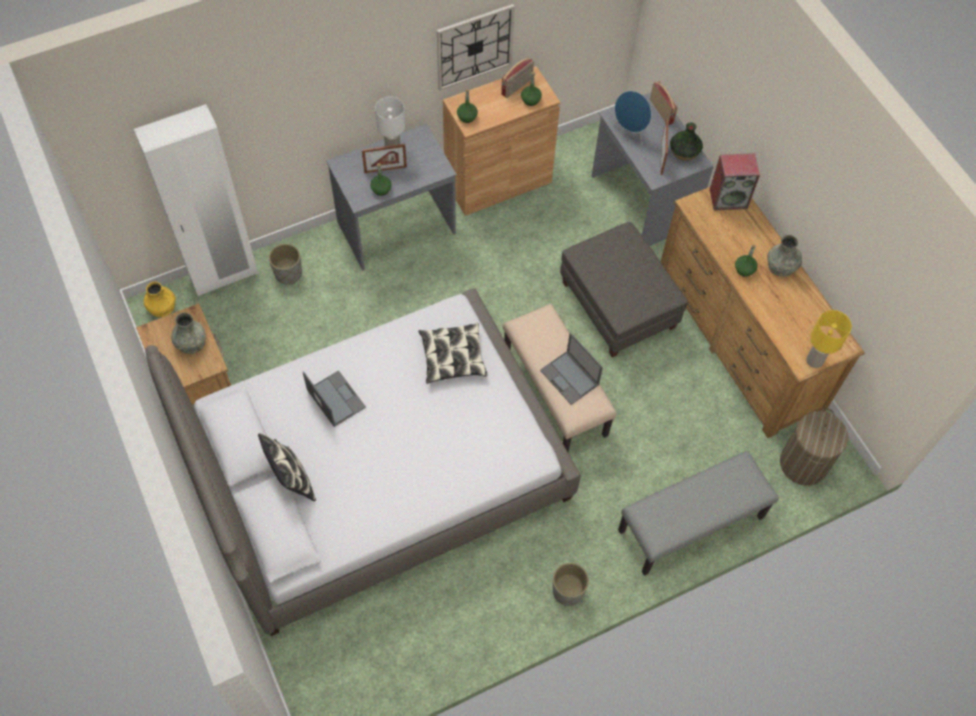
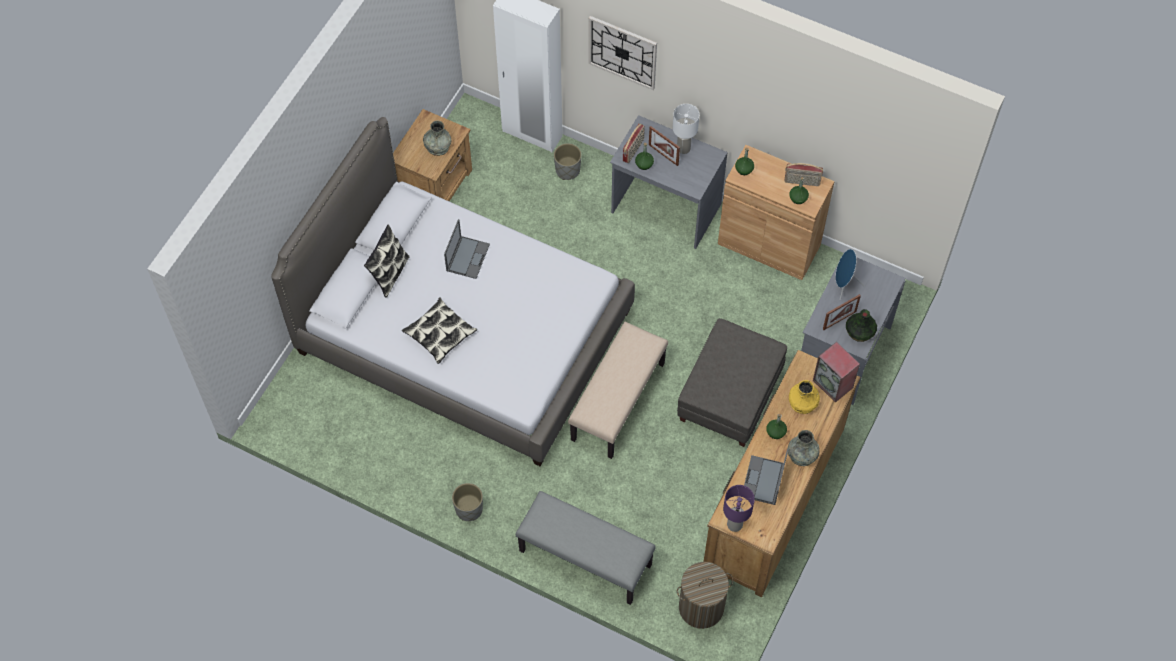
camera: 55 degrees right, 0 degrees up
yellow vase [144,282,176,317] -> yellow vase moved to [789,380,820,414]
pillow [418,323,488,384] -> pillow moved to [402,298,477,364]
wall clock [437,4,515,91] -> wall clock moved to [589,16,657,90]
laptop [540,333,603,405] -> laptop moved to [744,449,788,505]
radio [650,81,678,125] -> radio moved to [623,123,645,163]
yellow table lamp [806,310,852,368] -> purple table lamp [723,485,755,532]

